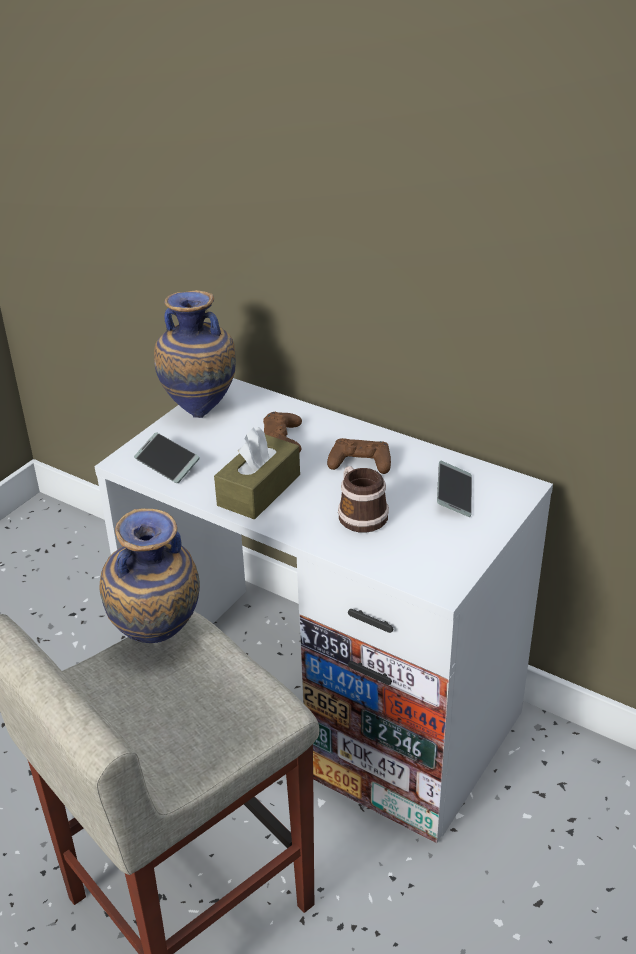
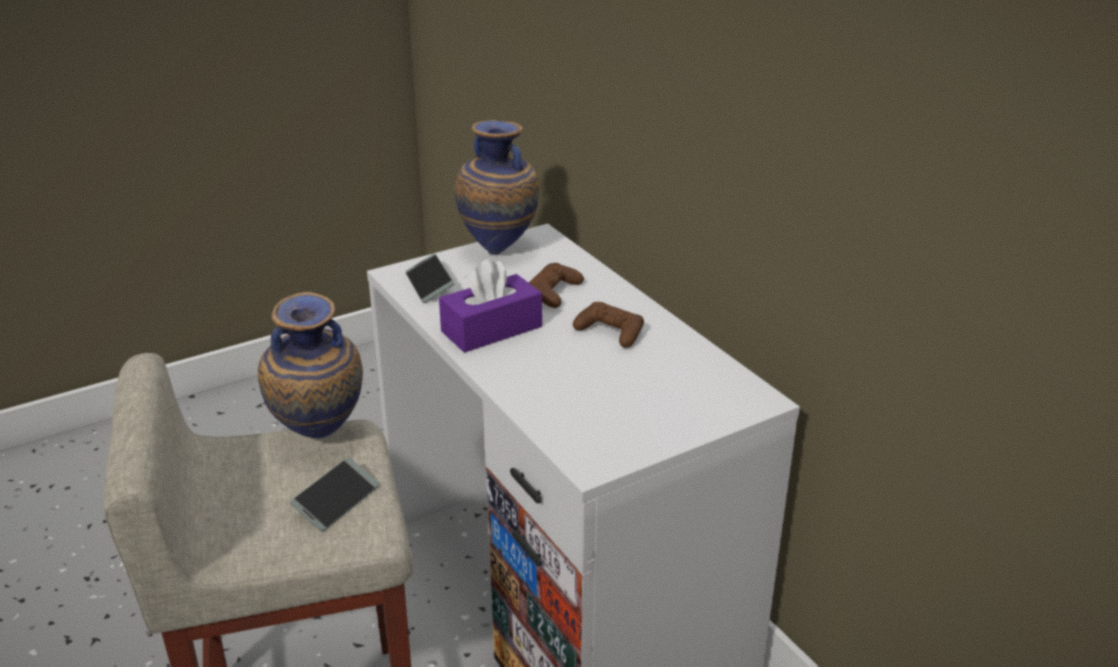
camera: 25 degrees right, 5 degrees down
brown tissue box [214,427,300,520] -> purple tissue box [439,258,542,353]
mug [338,466,389,533] -> none
phone [437,461,472,517] -> phone moved to [290,458,379,532]

